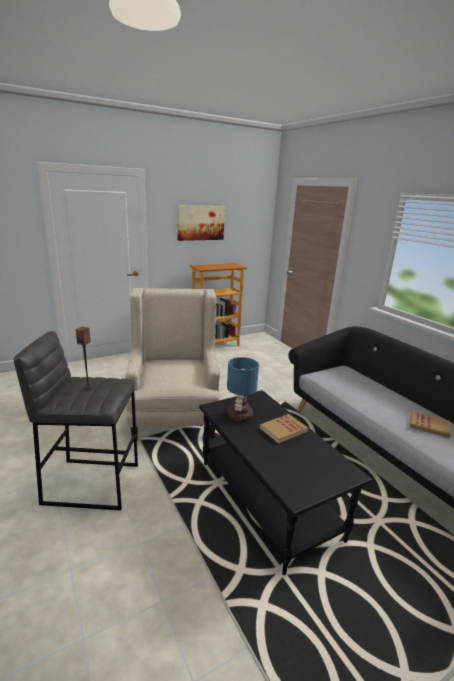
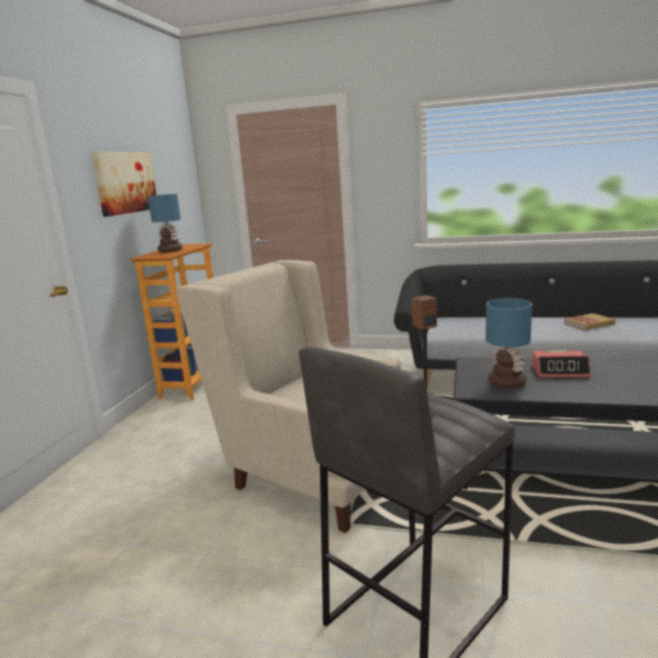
camera: 45 degrees left, 5 degrees down
book [260,414,308,444] -> alarm clock [532,350,591,378]
none -> table lamp [148,194,183,252]

